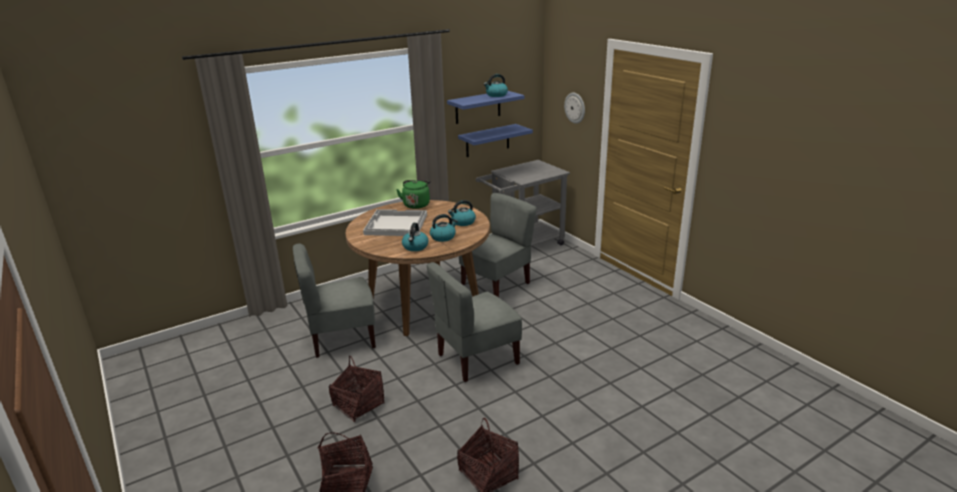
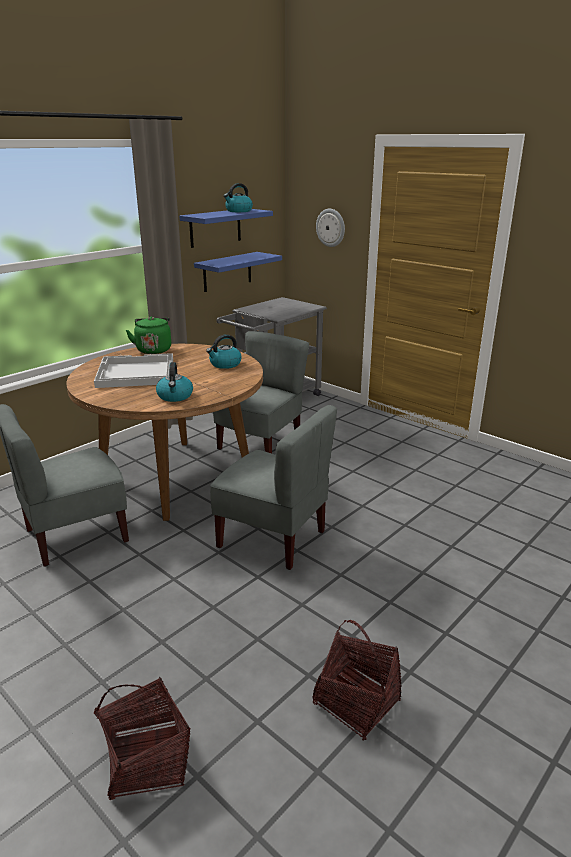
camera: 15 degrees left, 0 degrees up
basket [329,356,385,422] -> none
grey chair [427,262,522,382] -> grey chair turned 105 degrees counterclockwise [210,405,337,570]
kettle [430,214,458,242] -> none

